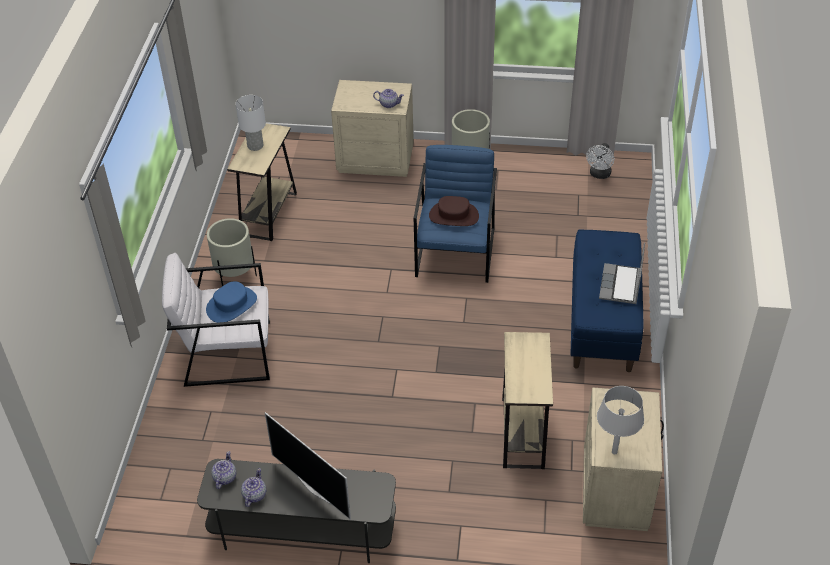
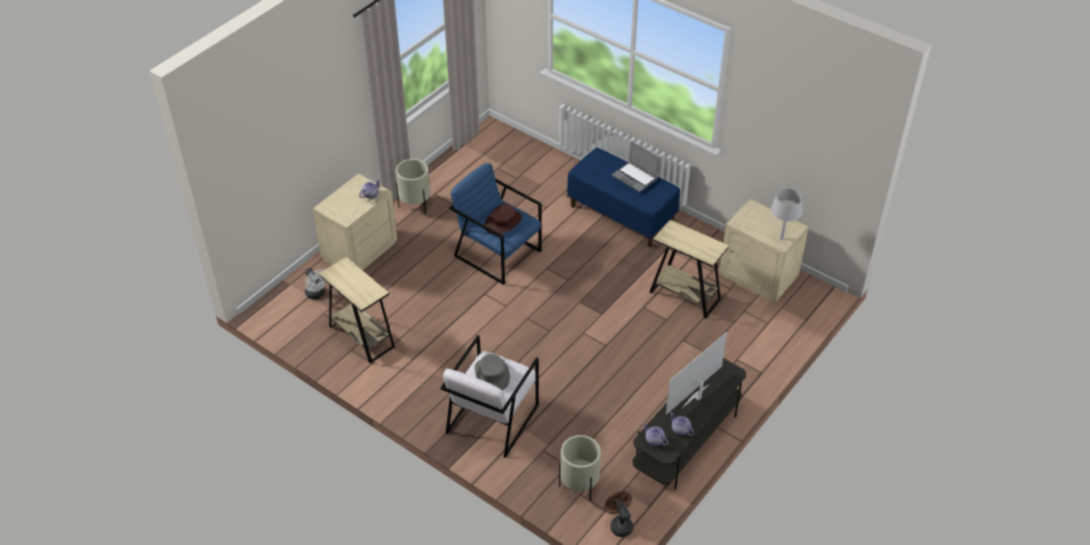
camera: 60 degrees left, 0 degrees up
blue hat [206,281,257,323] -> grey hat [474,354,510,391]
beige planter [207,218,257,286] -> beige planter moved to [559,435,601,501]
white table lamp [236,95,266,151] -> none
television [265,412,351,520] -> television turned 150 degrees clockwise [666,332,727,415]
white fan [586,143,614,179] -> white fan moved to [305,268,327,299]
none -> brown fan [604,491,634,537]

